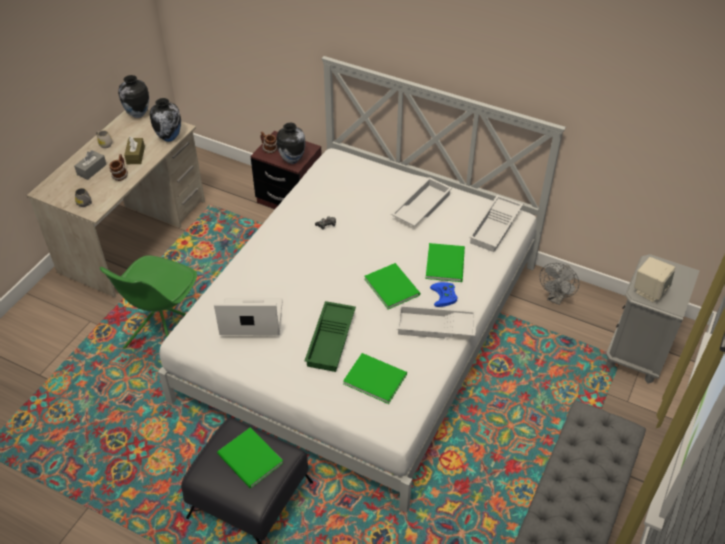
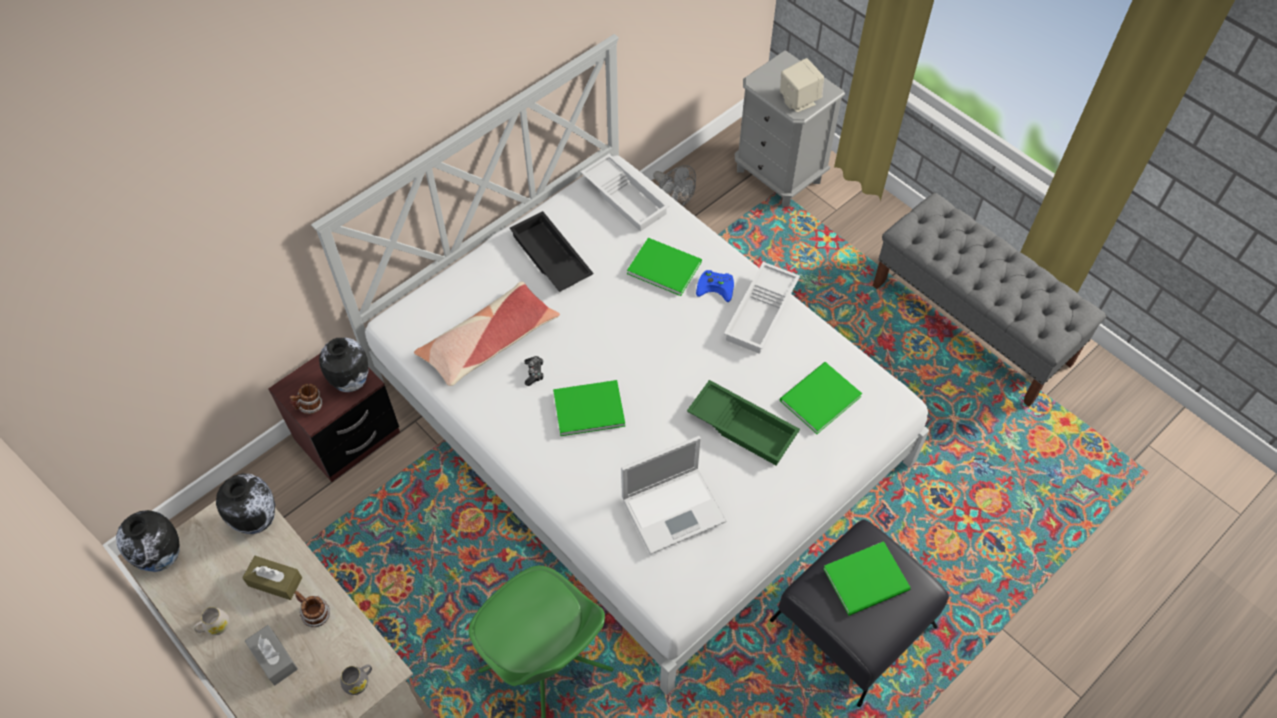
camera: 70 degrees left, 10 degrees up
laptop [214,298,283,335] -> laptop turned 135 degrees counterclockwise [621,436,727,555]
green book [365,263,420,309] -> green book moved to [553,380,625,436]
white tray [391,177,452,226] -> black tray [510,211,594,292]
none -> pillow [414,281,560,386]

